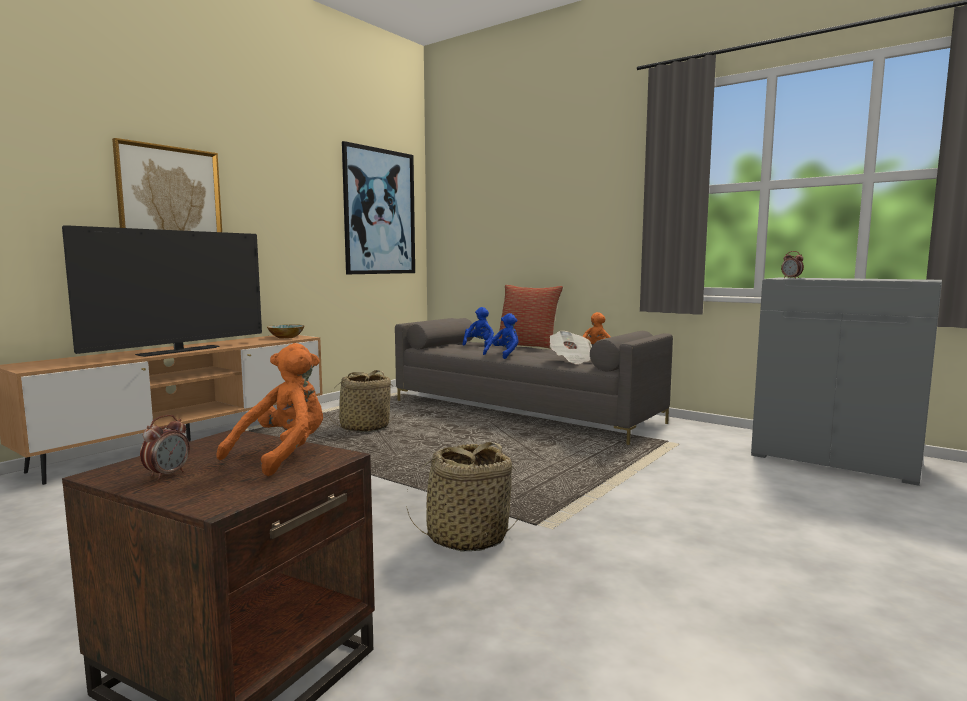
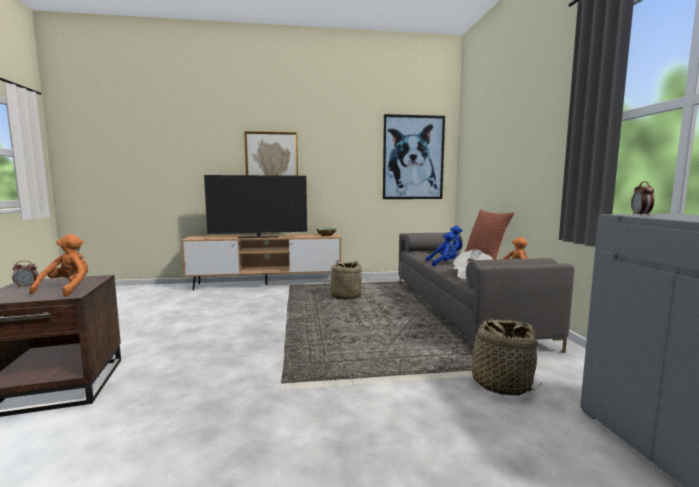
camera: 45 degrees right, 0 degrees up
orange plush toy [216,343,323,476] -> orange plush toy turned 75 degrees counterclockwise [29,234,88,297]
basket [406,442,520,551] -> basket moved to [462,318,542,396]

